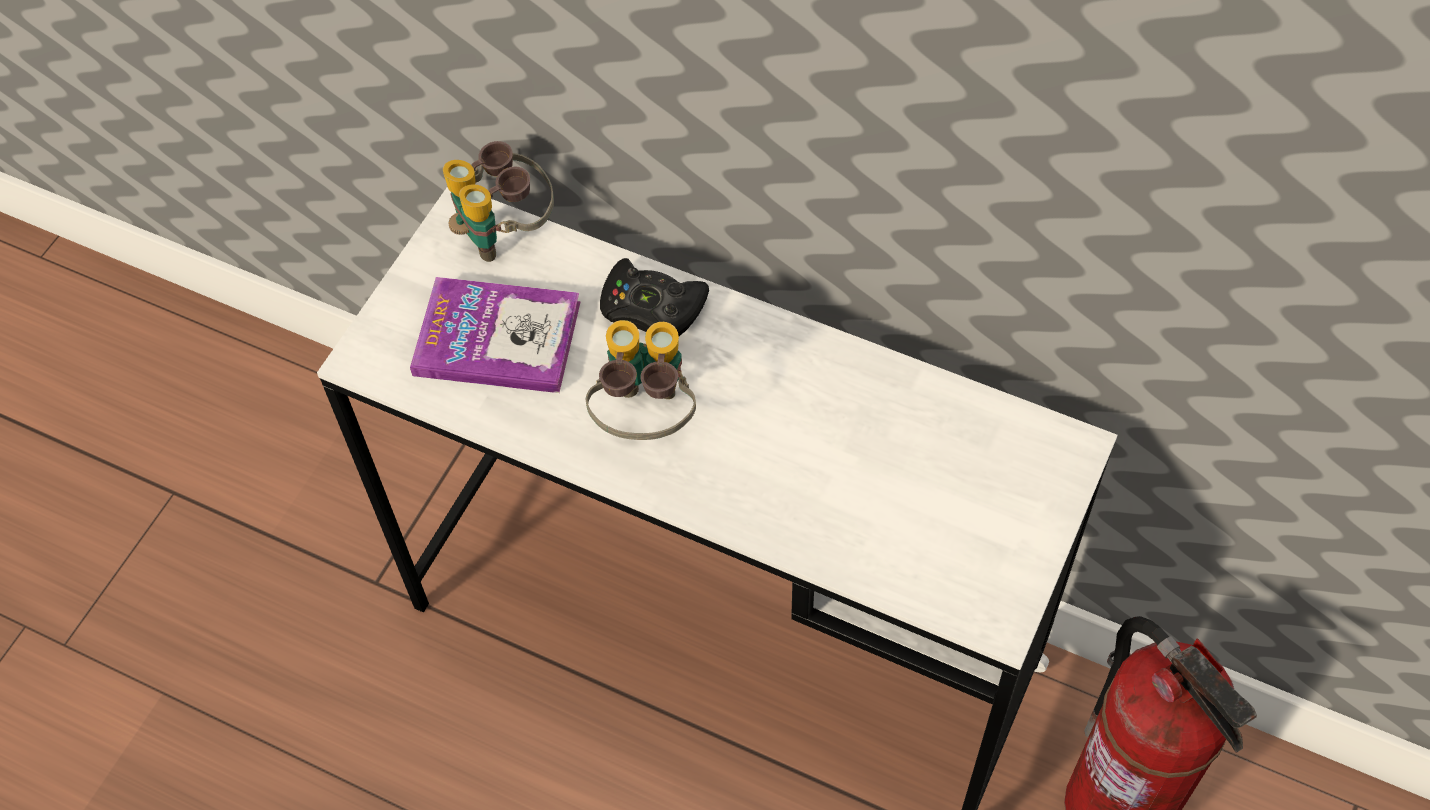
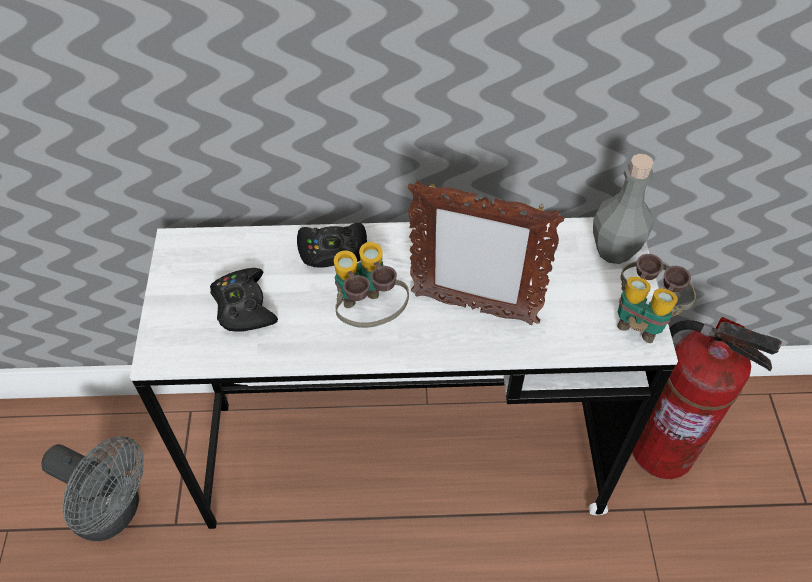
camera: 30 degrees left, 5 degrees down
book [410,277,581,393] -> black game controller [210,268,278,332]
binoculars [443,141,554,262] -> binoculars moved to [617,254,696,343]
none -> grey fan [41,436,144,541]
none -> picture frame [407,181,564,325]
none -> grey bottle [593,154,654,264]

